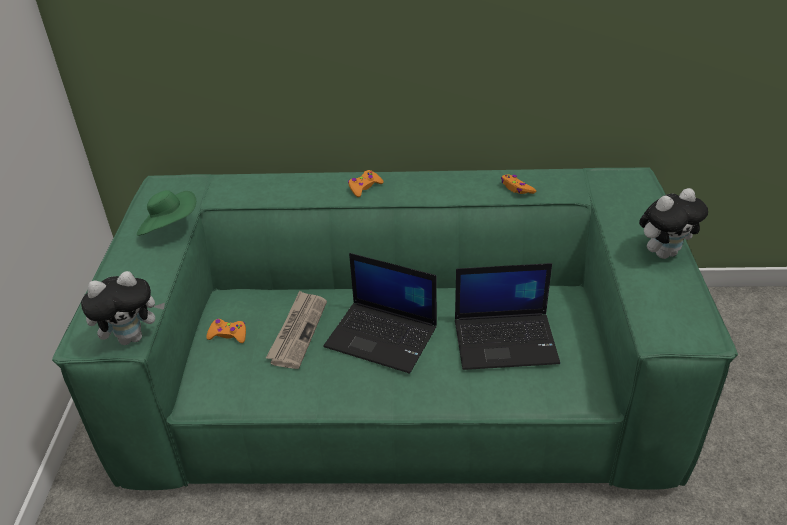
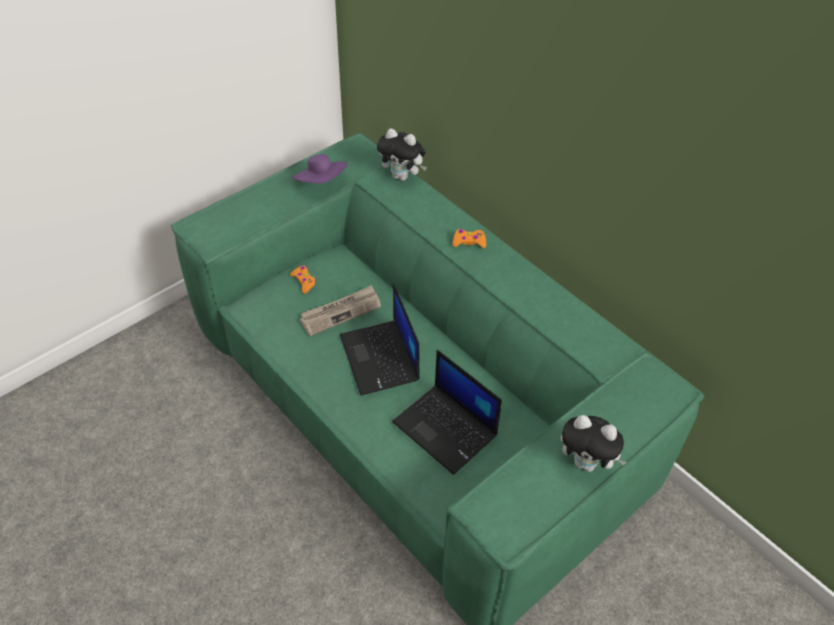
camera: 45 degrees right, 10 degrees up
plush toy [81,271,165,345] -> plush toy moved to [377,128,427,181]
green hat [137,190,196,236] -> purple hat [292,154,347,184]
orange game controller [501,174,536,194] -> none

